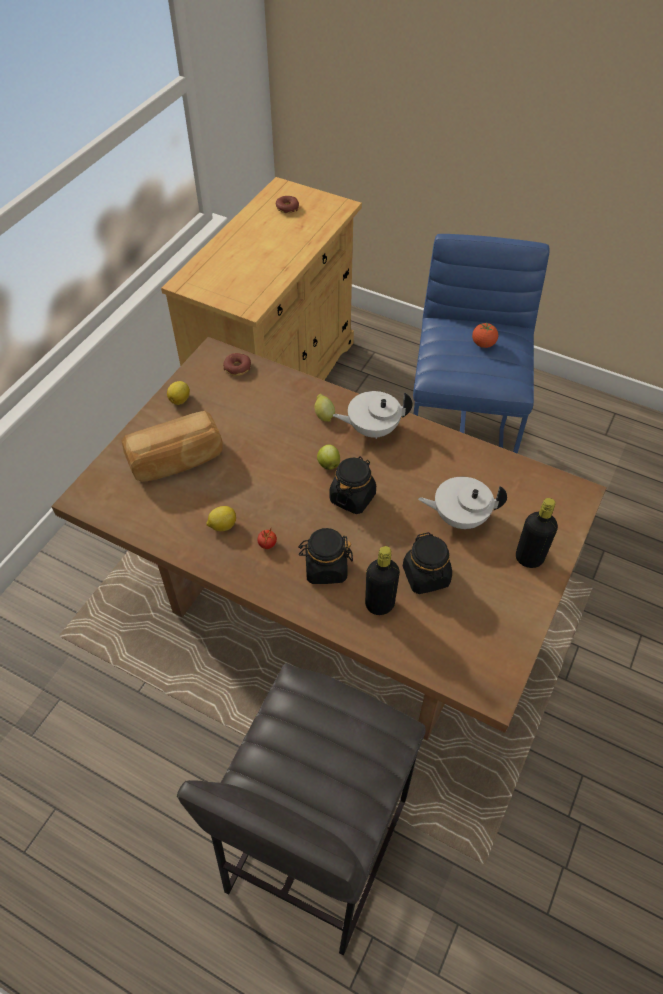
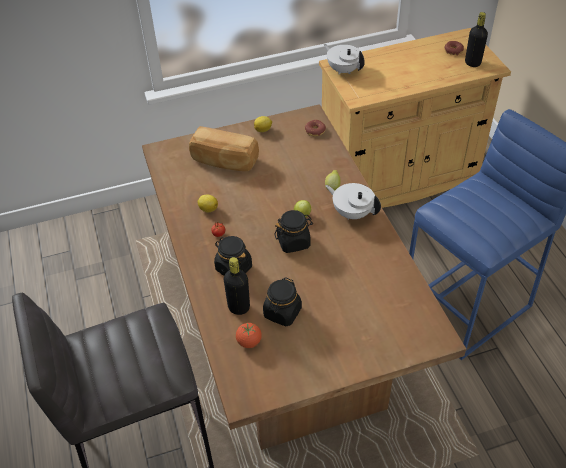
camera: 45 degrees right, 5 degrees down
white teapot [418,477,507,529] -> white teapot moved to [323,44,365,74]
tomato [472,323,498,348] -> tomato moved to [236,323,262,348]
black bottle [516,498,558,568] -> black bottle moved to [465,12,488,67]

